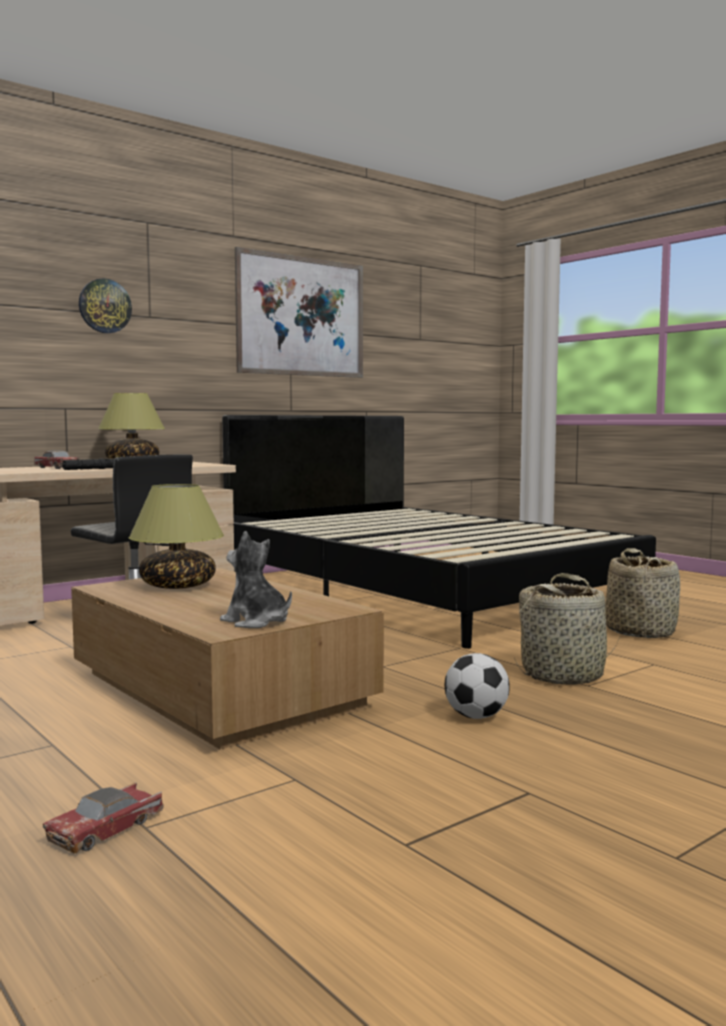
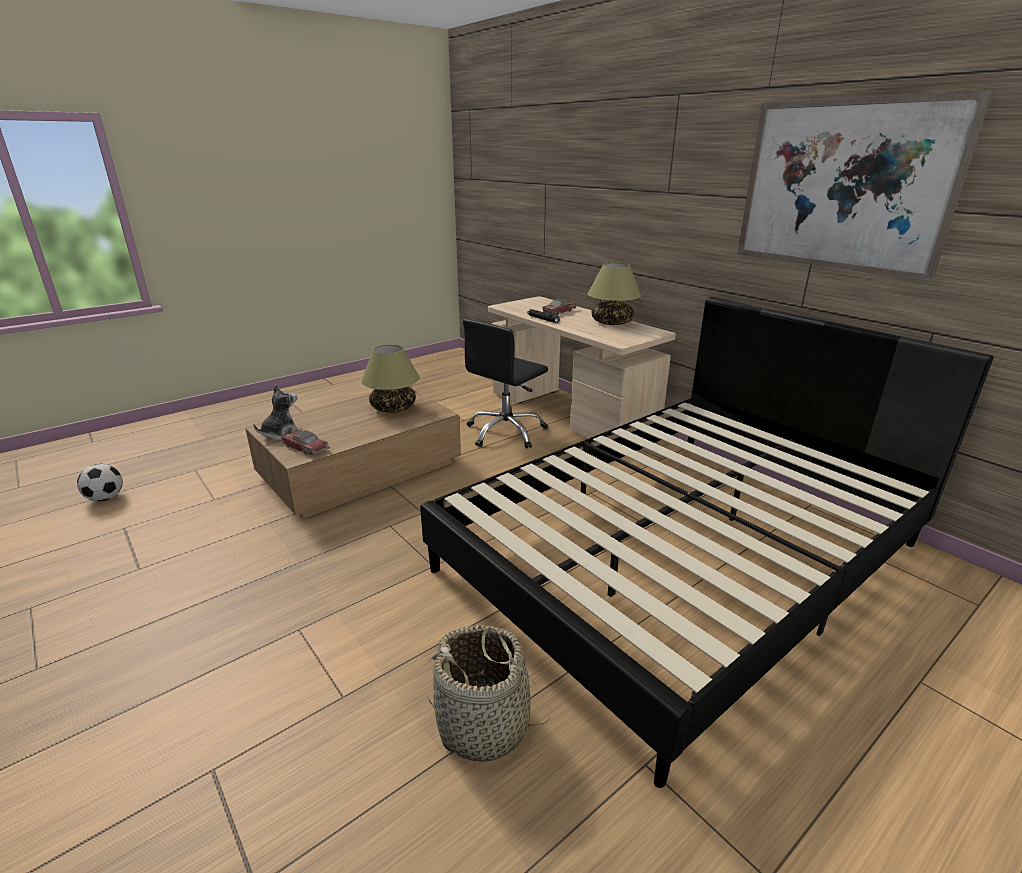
camera: 90 degrees right, 20 degrees up
toy car [43,782,164,854] -> toy car moved to [281,430,329,456]
wall clock [79,278,132,333] -> none
football [445,653,510,719] -> football moved to [77,464,123,502]
basket [514,573,620,685] -> none

